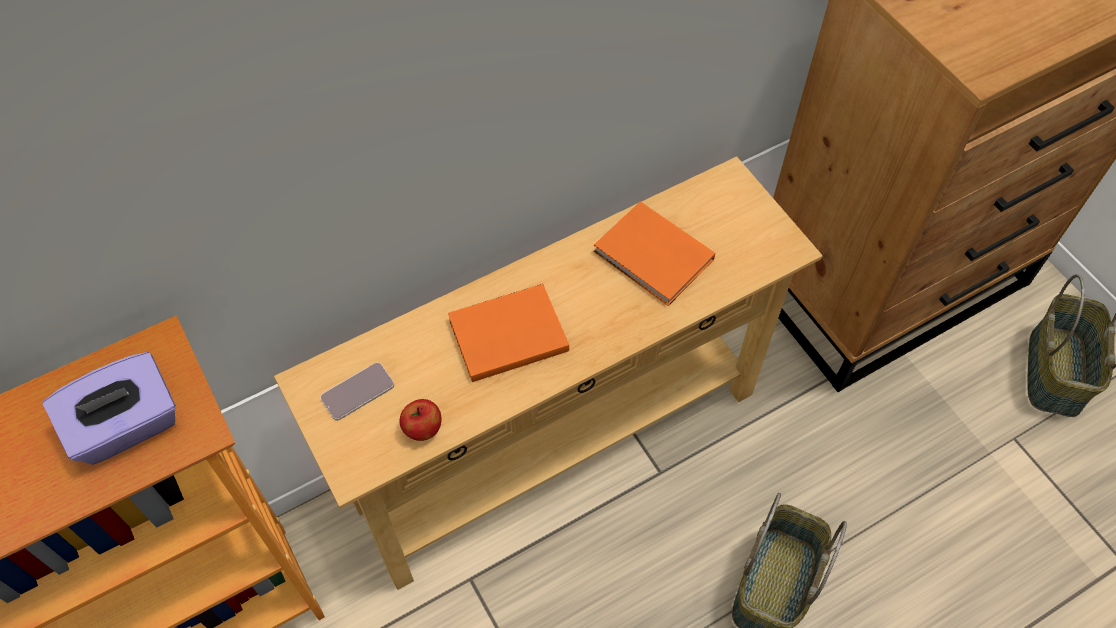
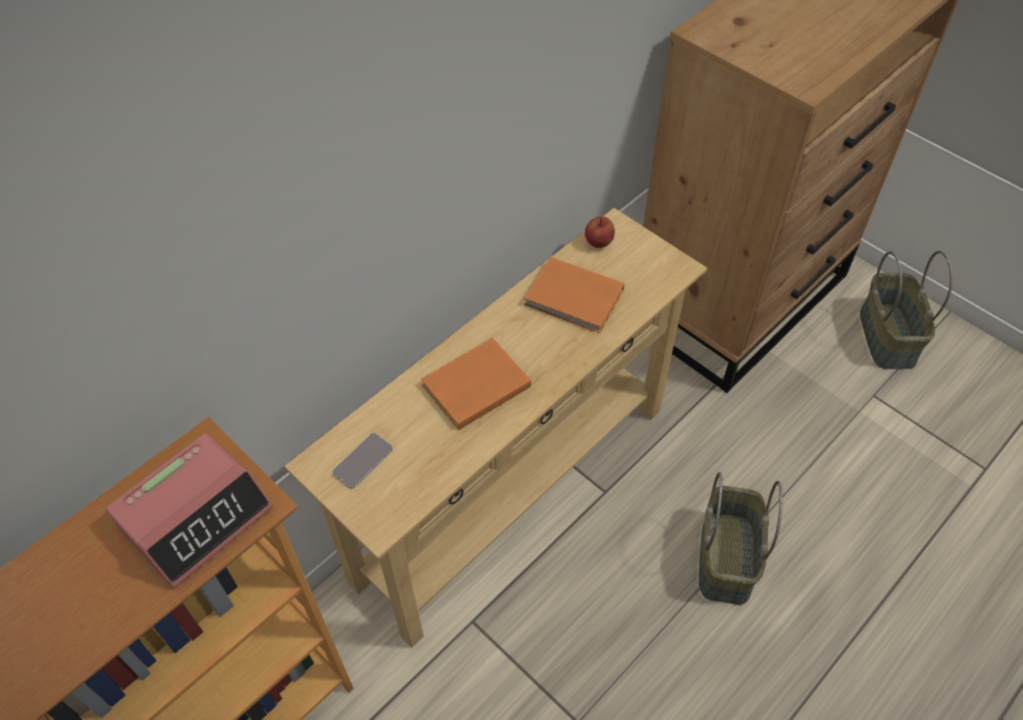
camera: 15 degrees left, 5 degrees down
purple tissue box [42,352,176,465] -> alarm clock [106,433,273,588]
apple [400,399,442,441] -> apple moved to [585,217,615,248]

